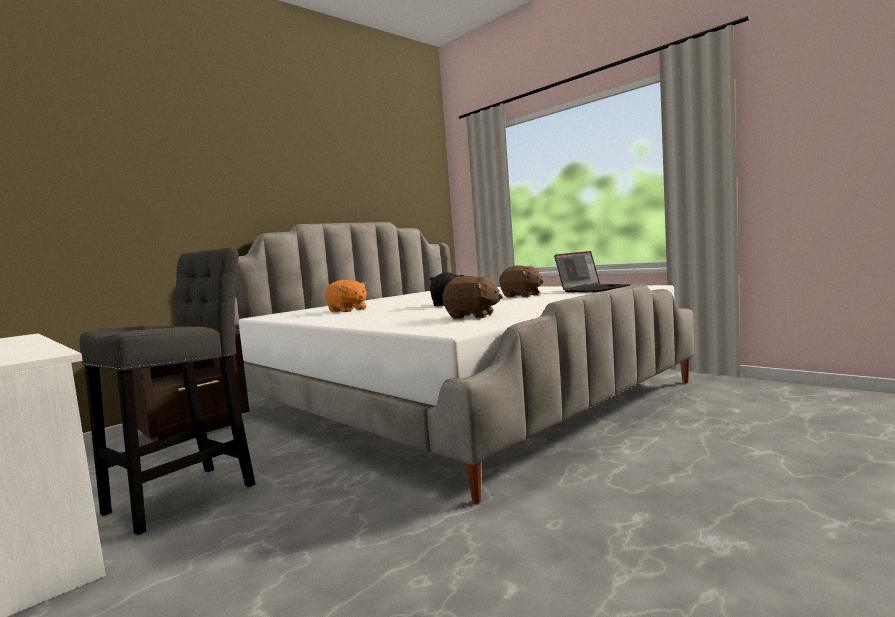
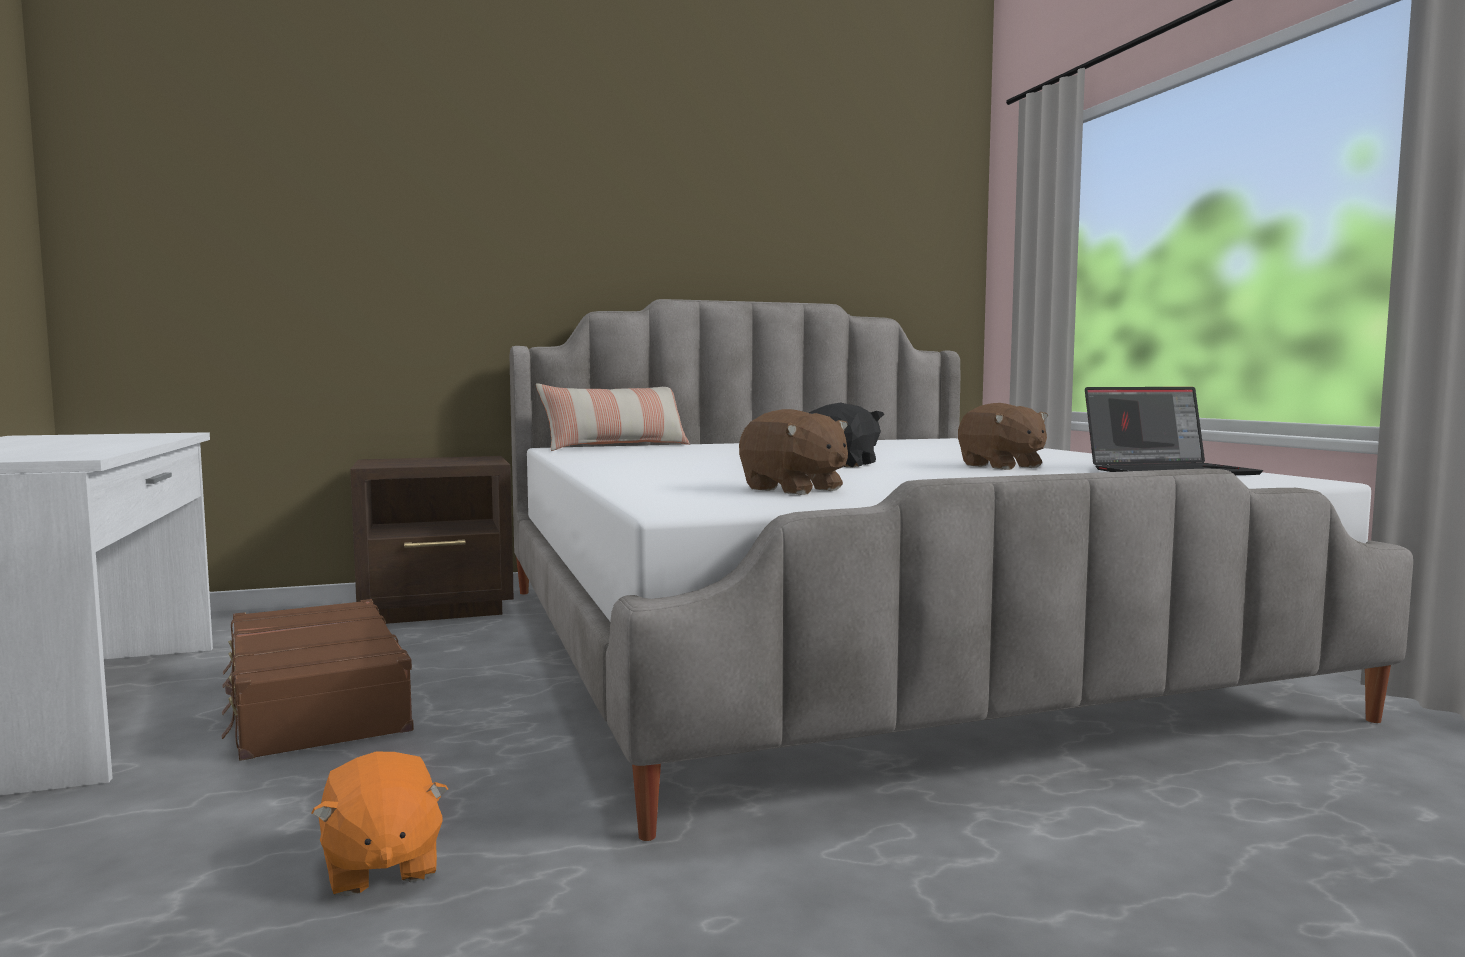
camera: 25 degrees right, 0 degrees up
grey stool [79,247,255,535] -> brown suitcase [221,599,414,761]
orange plush toy [325,280,367,312] -> orange plush toy moved to [312,752,448,896]
none -> pillow [536,383,690,451]

